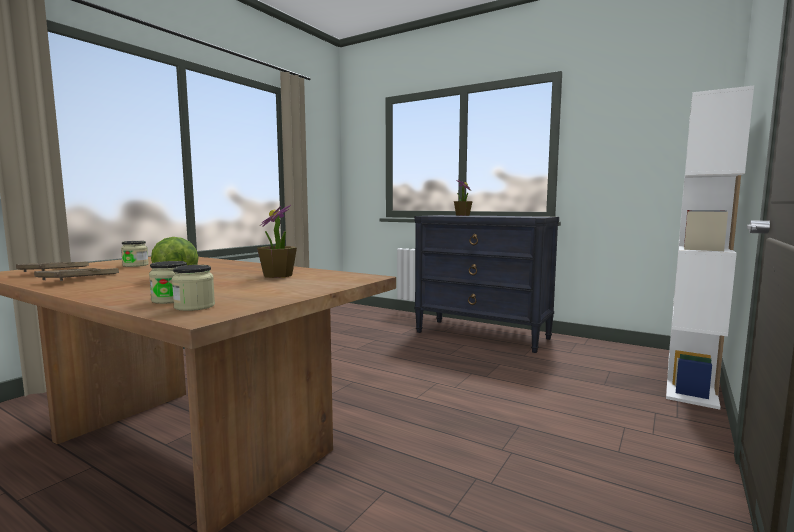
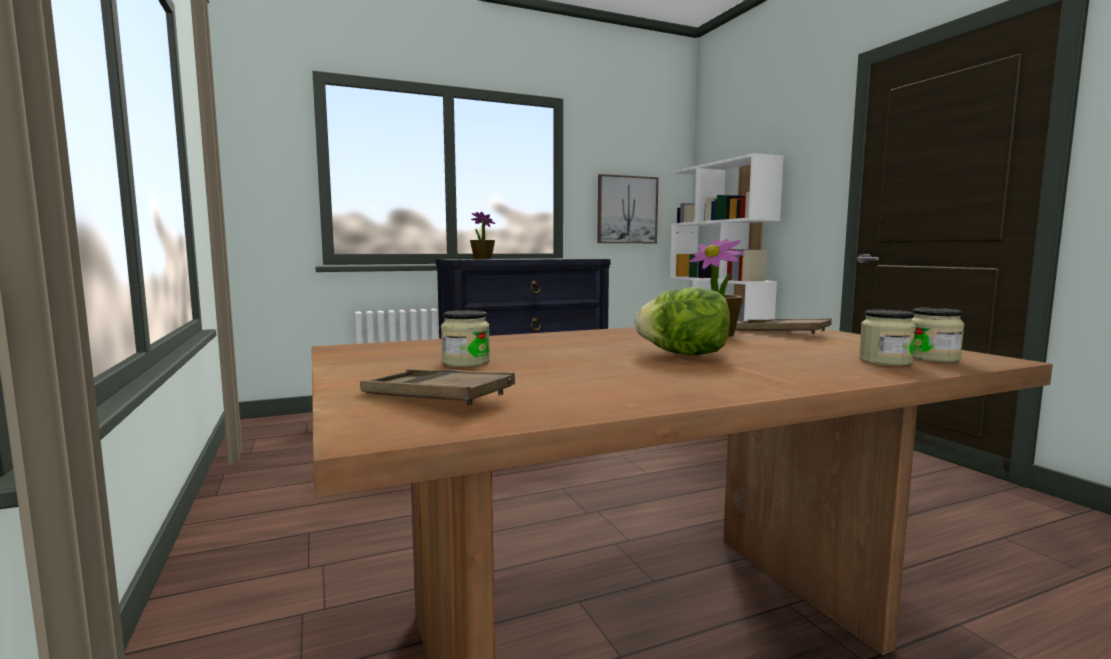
camera: 55 degrees left, 0 degrees up
brown tray [34,268,119,281] -> brown tray moved to [735,318,832,334]
none -> picture [597,174,659,243]

